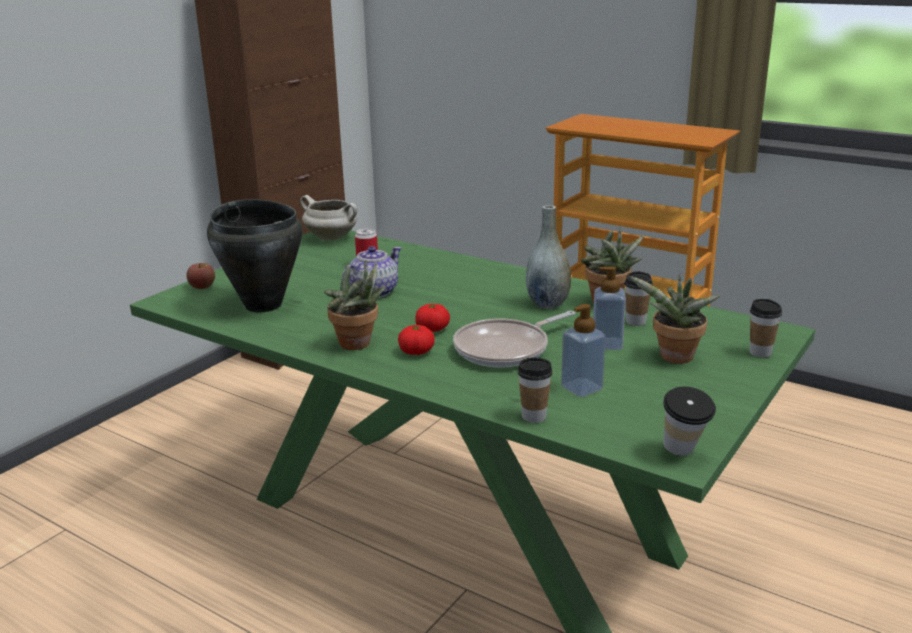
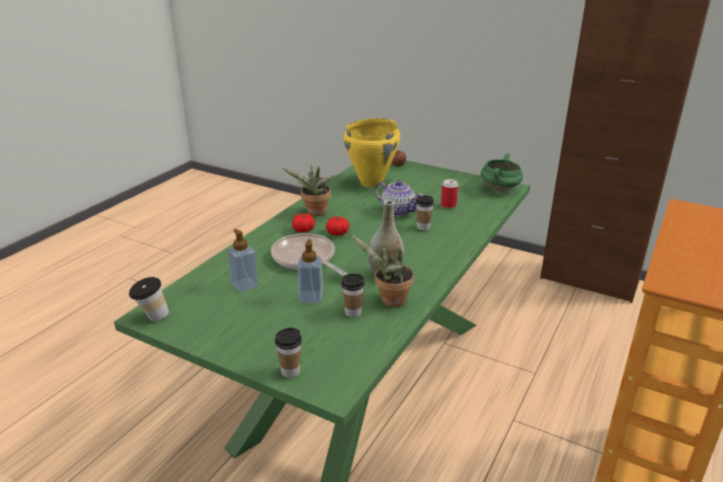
camera: 85 degrees right, 5 degrees up
black cooking pot [207,199,302,312] -> yellow cooking pot [343,118,400,187]
white cooking pot [300,195,357,241] -> green cooking pot [481,153,523,192]
cup [518,357,553,423] -> cup moved to [416,195,434,230]
potted plant [629,274,721,364] -> none

